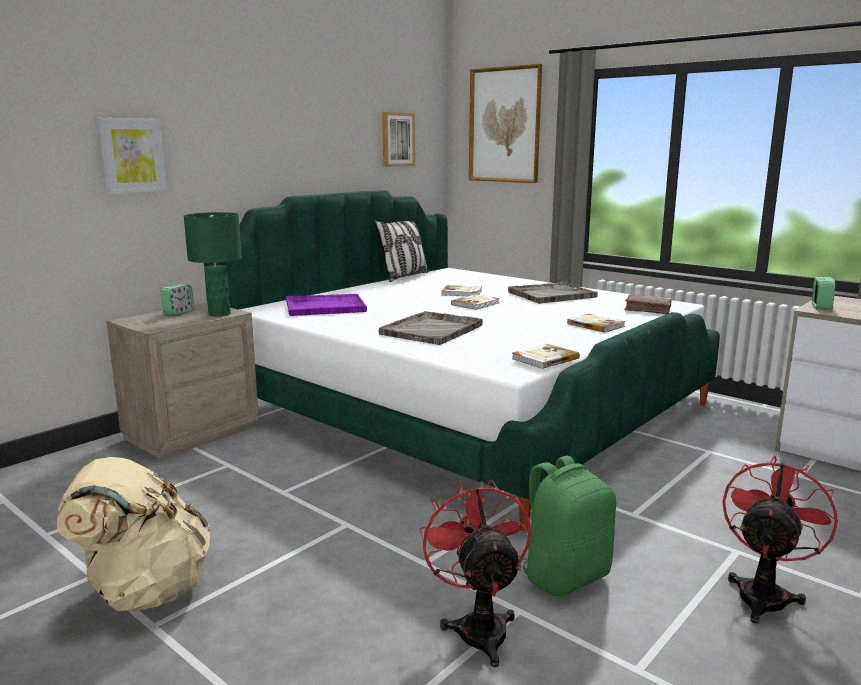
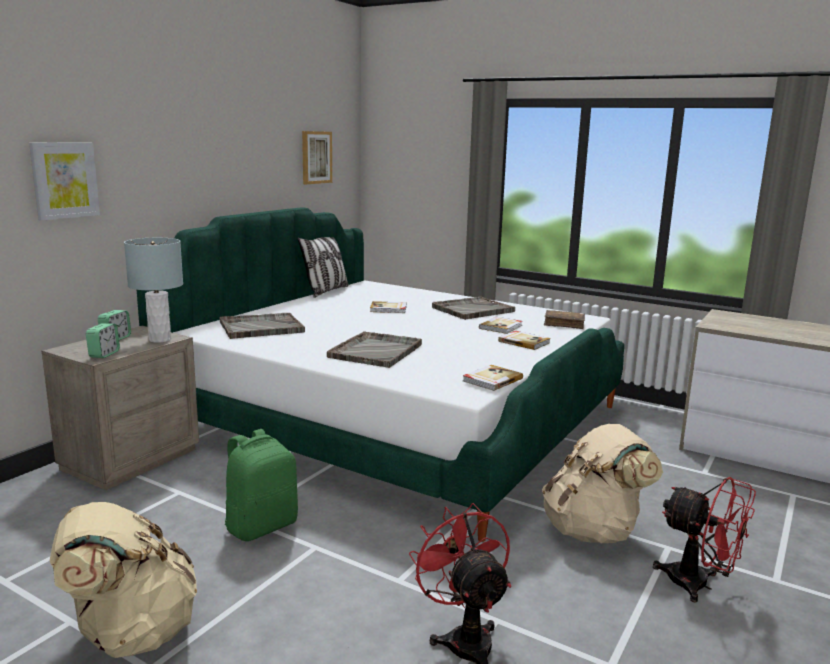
camera: 10 degrees left, 0 degrees up
green table lamp [184,212,242,316] -> grey table lamp [124,238,183,343]
purple tray [286,294,367,316] -> grey tray [219,313,305,339]
book [451,294,500,310] -> book moved to [479,317,522,334]
picture [469,64,542,183] -> none
green backpack [518,456,616,596] -> green backpack moved to [225,429,298,541]
red fan [722,455,838,623] -> red fan turned 105 degrees clockwise [653,477,756,603]
alarm clock [812,277,835,310] -> alarm clock moved to [86,323,120,358]
none -> beige backpack [542,424,663,543]

